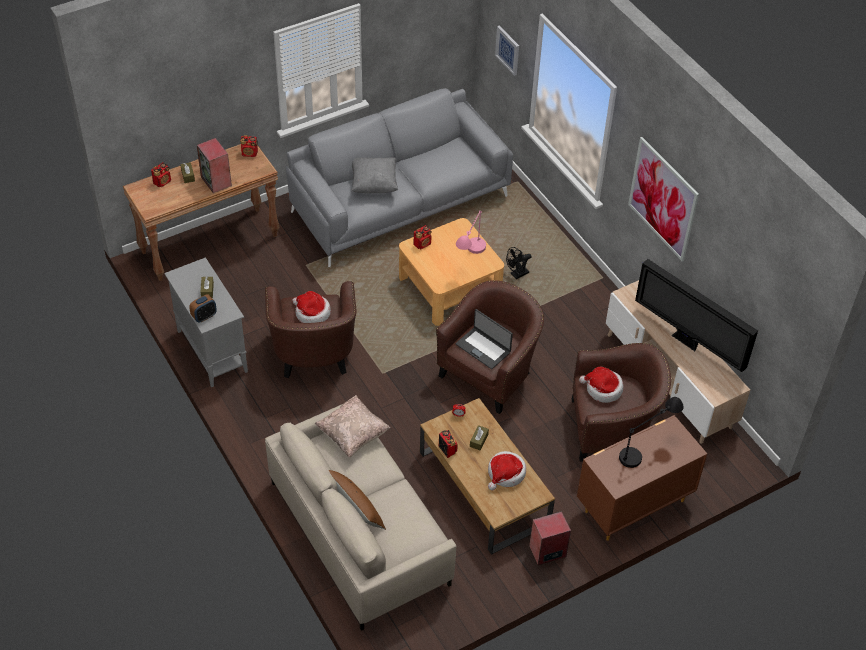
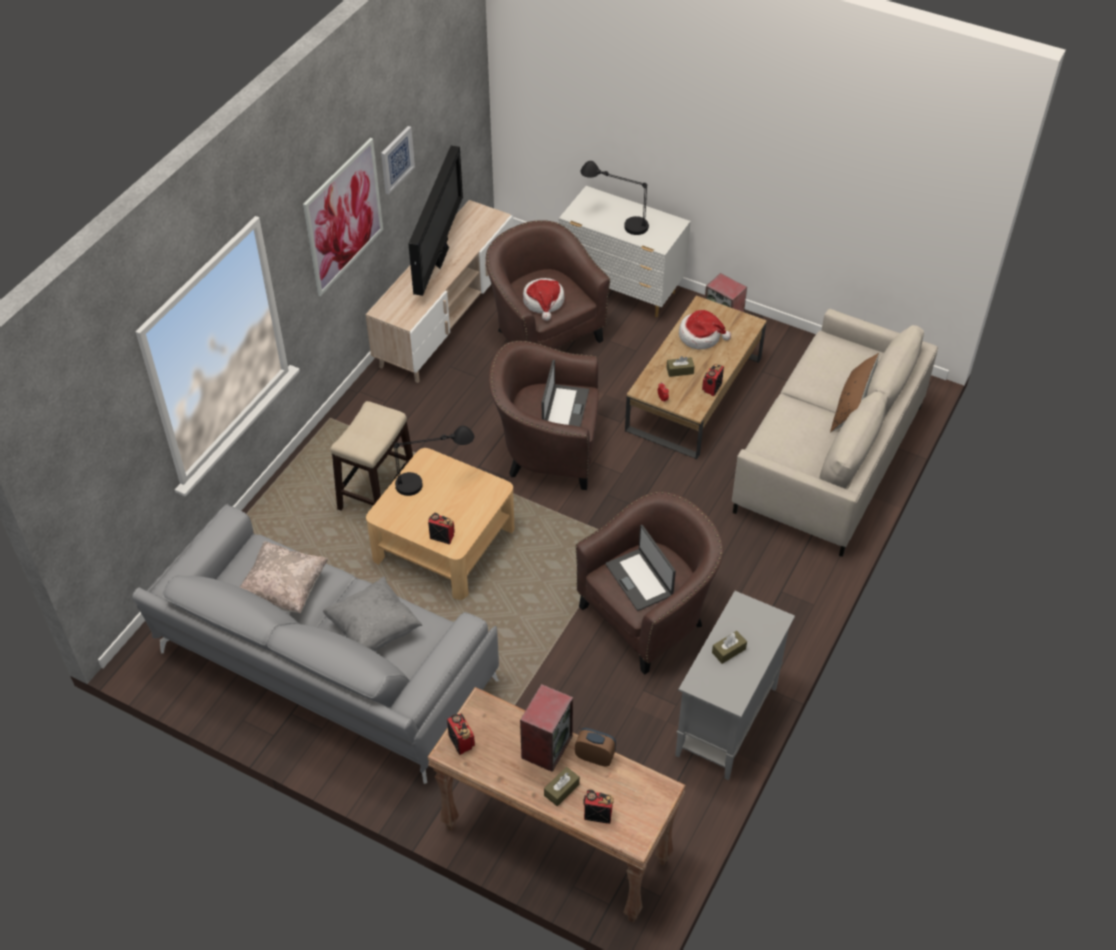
camera: 120 degrees left, 0 degrees up
alarm clock [189,294,217,322] -> alarm clock moved to [575,728,616,767]
hat [292,291,331,323] -> laptop [605,525,676,611]
beige pillow [314,395,390,457] -> beige pillow moved to [240,541,328,613]
pink table lamp [456,210,486,254] -> black table lamp [394,426,474,496]
picture [495,25,519,76] -> picture moved to [381,126,415,195]
black fan [506,247,532,279] -> stool [330,401,413,511]
brown dresser [577,415,707,541] -> white dresser [559,186,691,317]

